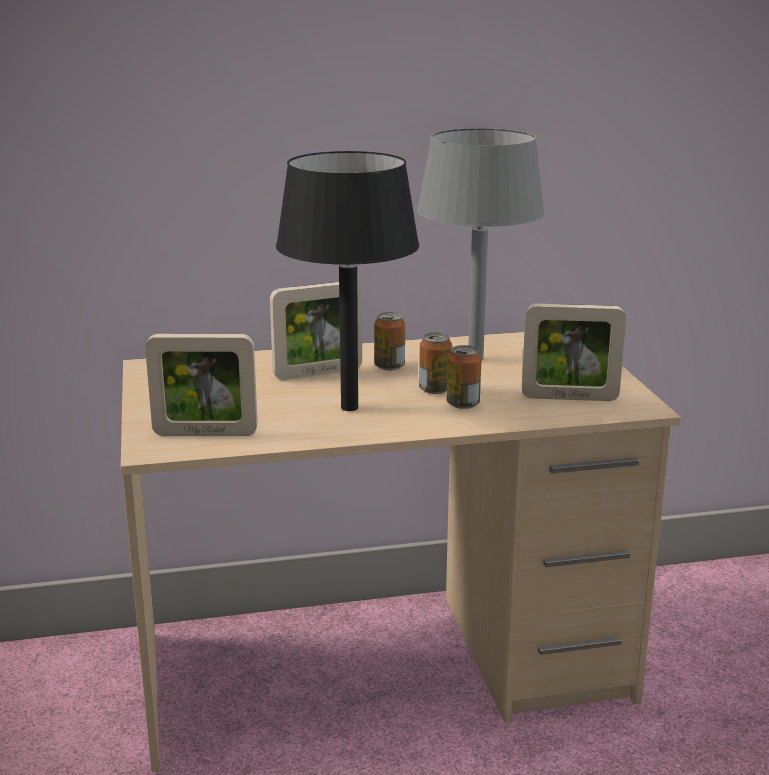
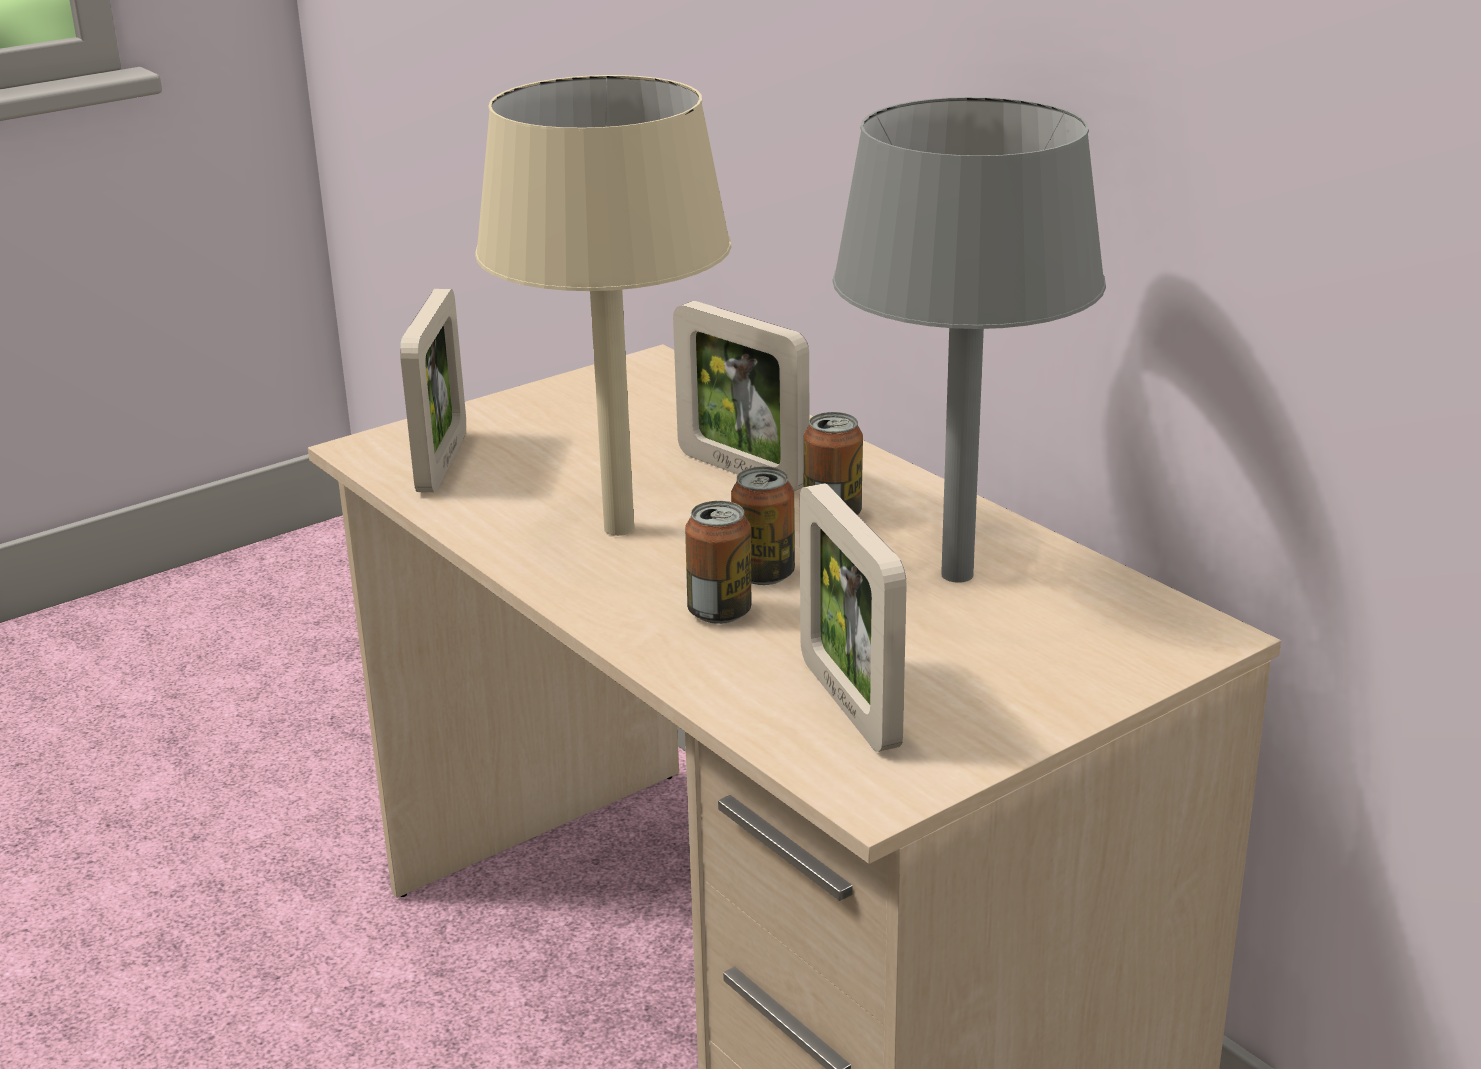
camera: 65 degrees right, 5 degrees up
picture frame [145,334,258,436] -> picture frame turned 150 degrees counterclockwise [400,289,466,492]
black table lamp [276,151,419,411] -> beige table lamp [475,75,731,536]

